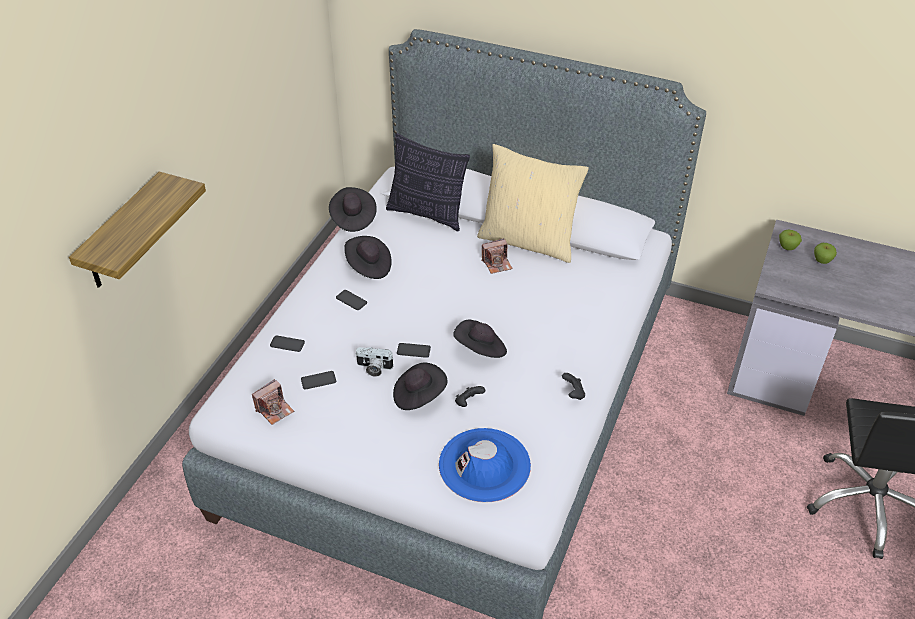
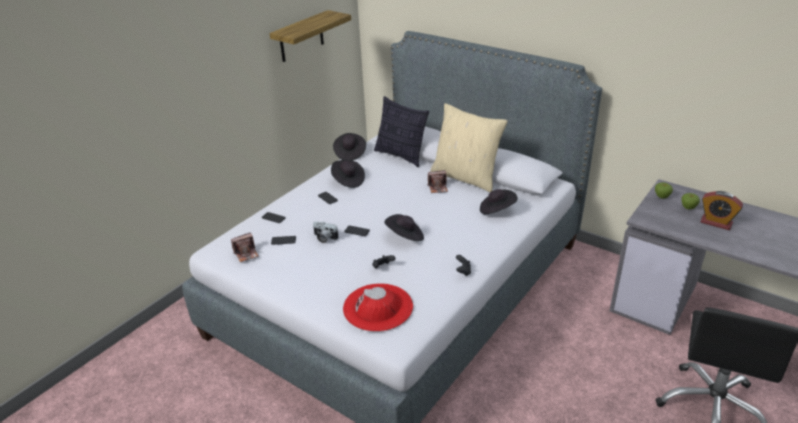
camera: 15 degrees right, 10 degrees down
shelf [69,171,206,288] -> shelf moved to [269,10,351,62]
black hat [393,363,447,410] -> black hat moved to [480,189,518,214]
blue hat [439,428,531,503] -> red hat [343,283,413,332]
none -> alarm clock [701,191,743,230]

